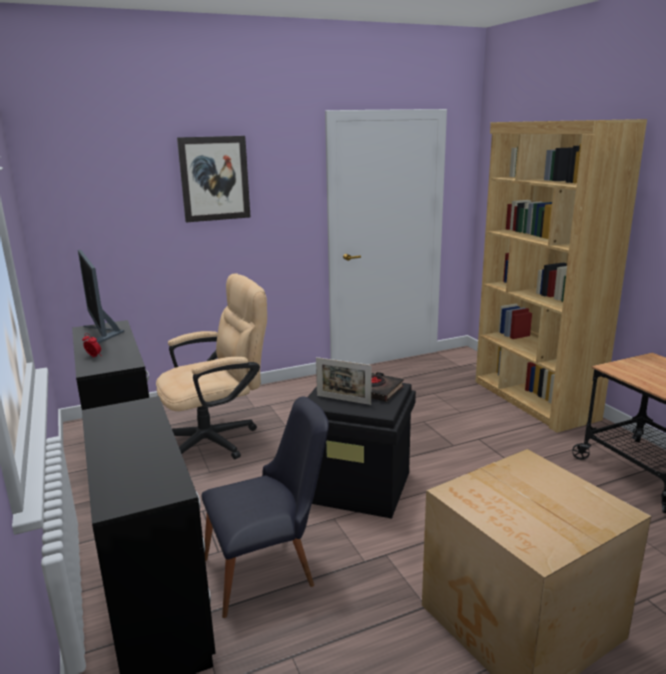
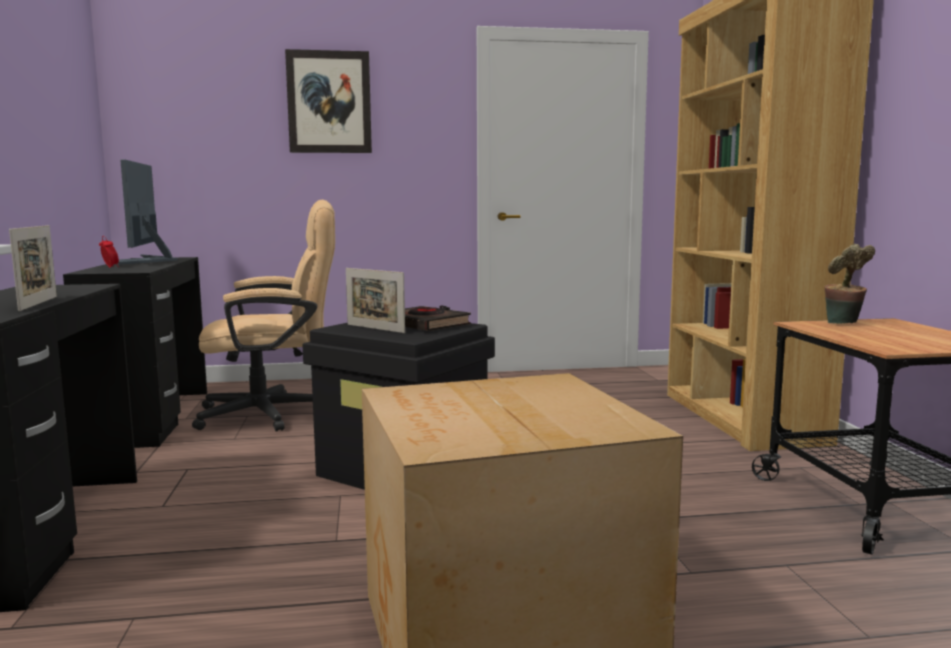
camera: 15 degrees right, 10 degrees down
black chair [202,397,329,618] -> none
none -> picture frame [9,225,57,311]
none -> potted plant [825,244,875,324]

